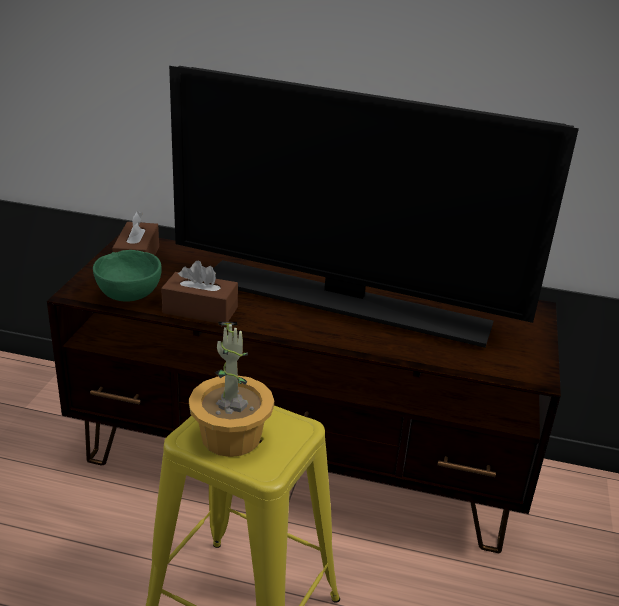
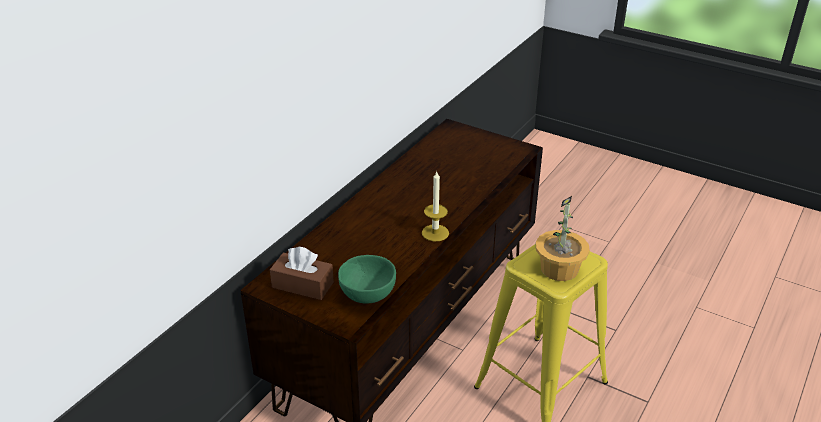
camera: 70 degrees left, 5 degrees up
brown tissue box [161,260,238,323] -> none
television [169,66,579,348] -> none
none -> candle [422,172,449,241]

